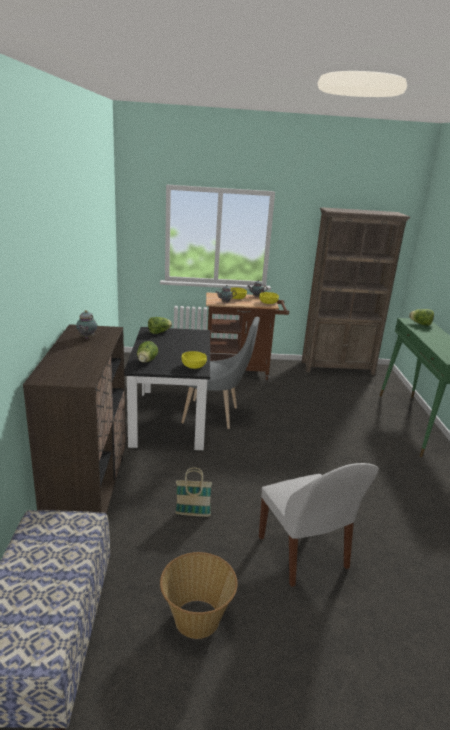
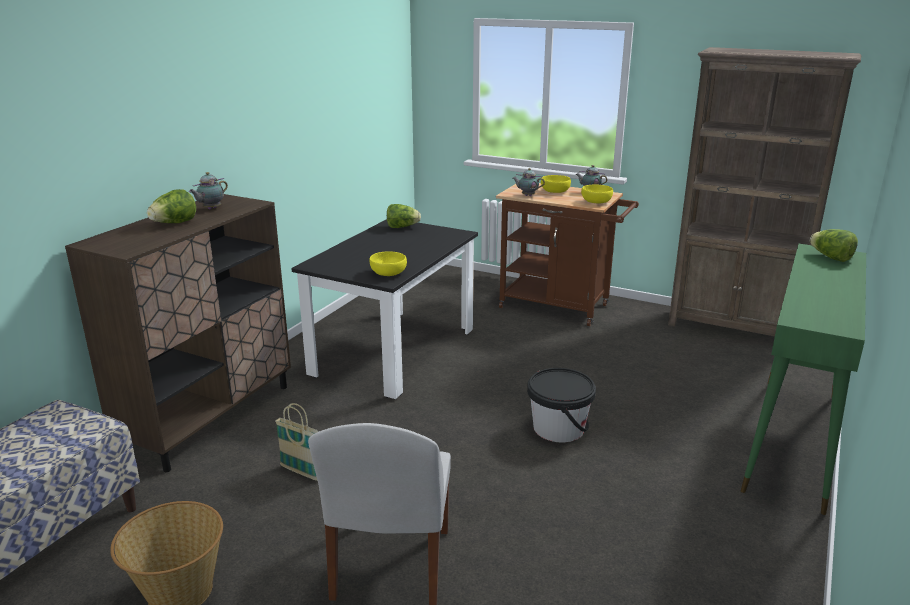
camera: 30 degrees right, 0 degrees up
lettuce [137,341,158,362] -> lettuce moved to [147,189,196,223]
grey chair [181,317,260,429] -> none
none -> black bucket [527,368,596,442]

